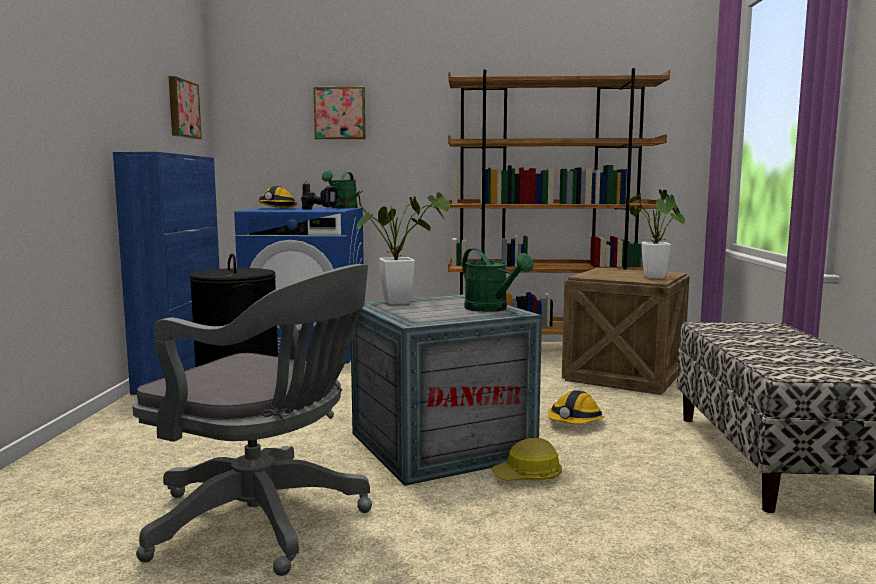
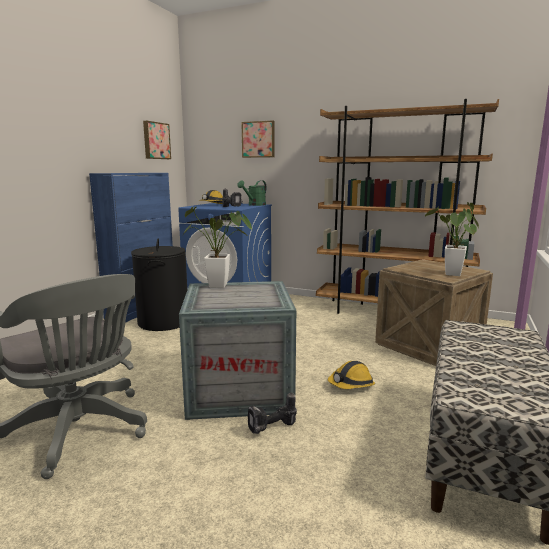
camera: 20 degrees right, 5 degrees up
green watering can [462,248,533,312] -> none
hard hat [491,438,562,481] -> power drill [248,393,297,434]

